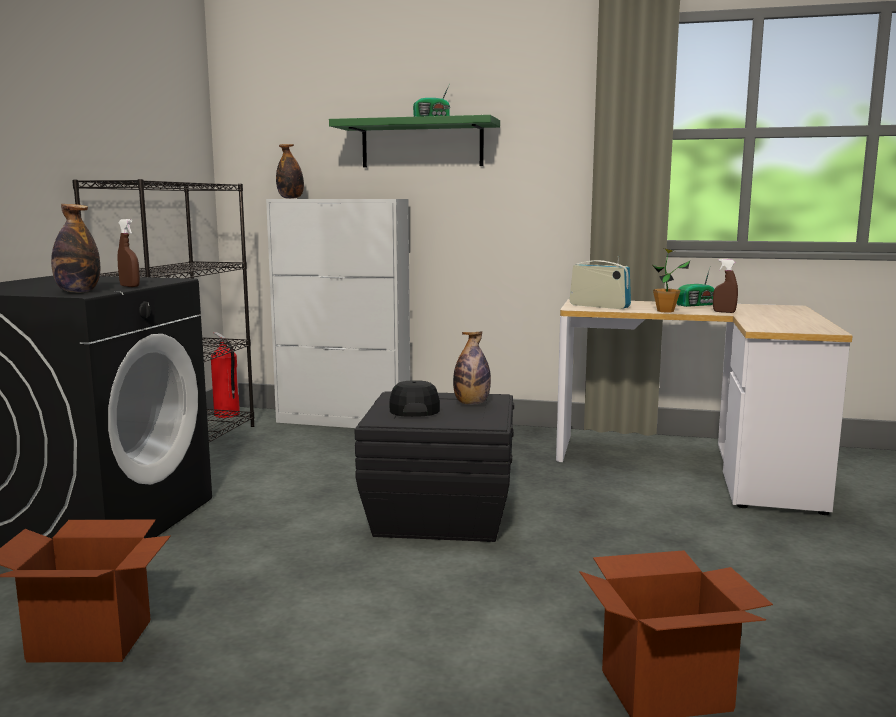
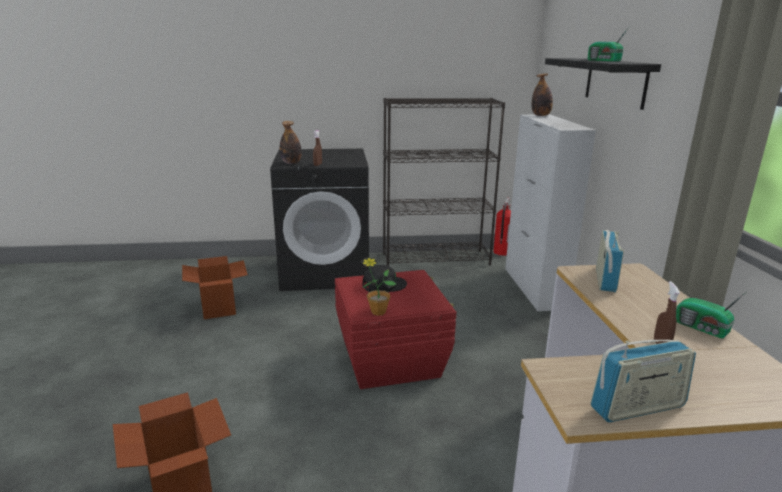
camera: 70 degrees right, 10 degrees up
green shelf [329,115,500,167] -> black shelf [545,58,661,110]
black storage box [355,391,514,542] -> red storage box [335,270,456,389]
bottle [453,331,491,405] -> none
potted plant [651,248,690,312] -> potted plant moved to [361,258,396,316]
none -> radio [590,340,696,422]

